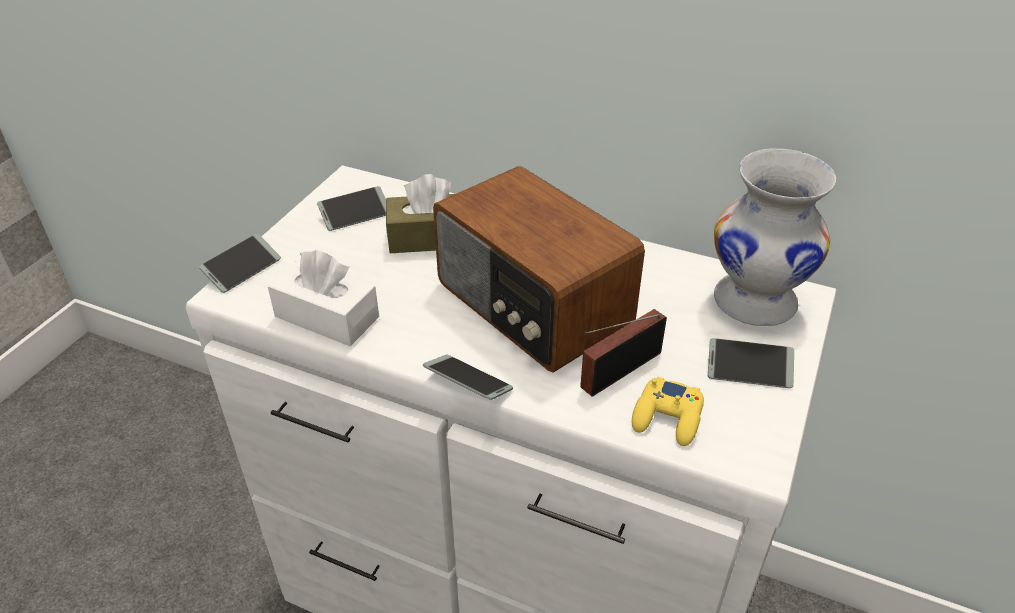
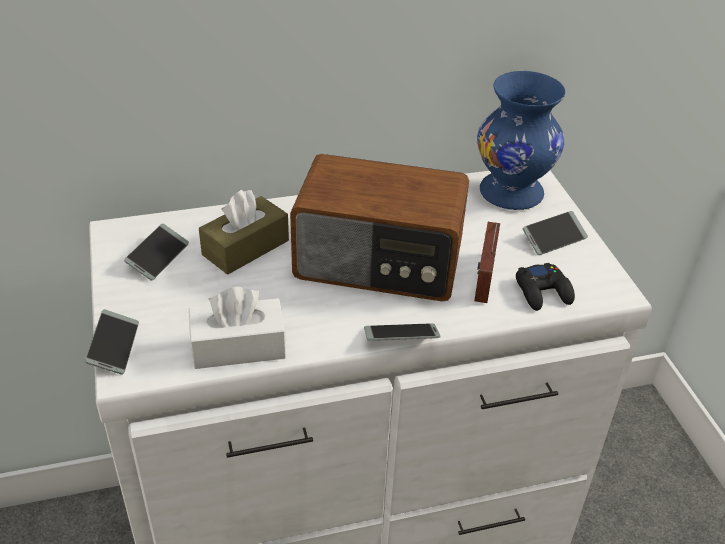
camera: 40 degrees left, 0 degrees up
yellow game controller [632,377,704,446] -> black game controller [516,263,575,311]
white vase [714,148,836,326] -> blue vase [477,71,565,210]

